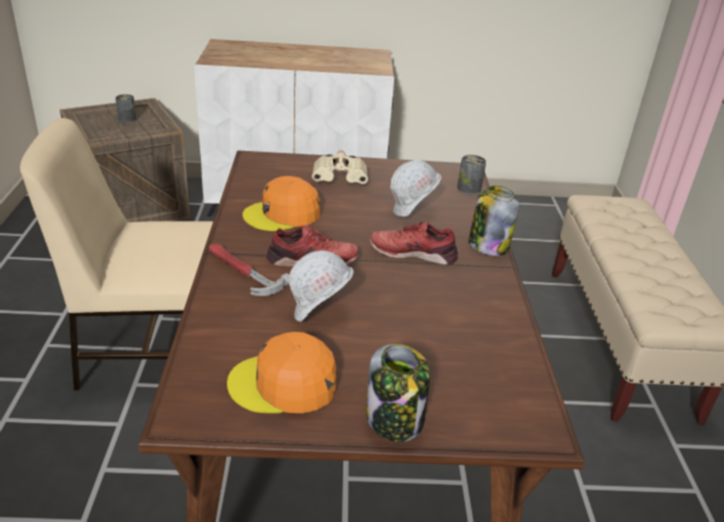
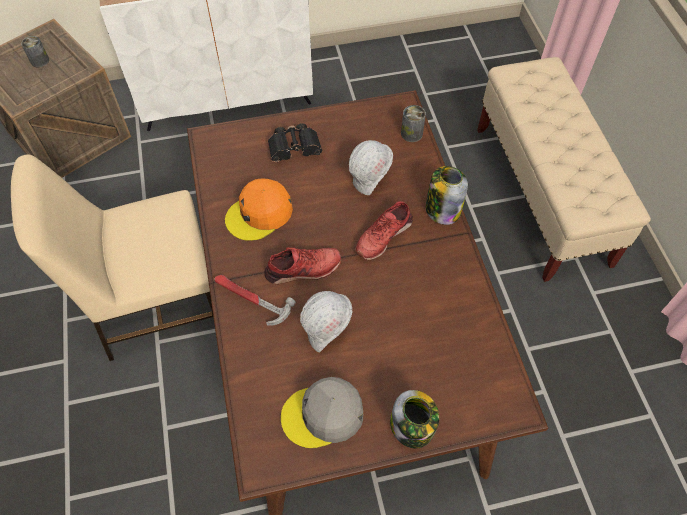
camera: 10 degrees left, 25 degrees up
orange cap [227,332,336,413] -> grey cap [281,377,363,448]
beige binoculars [312,150,368,184] -> black binoculars [268,123,322,162]
red shoe [371,222,458,265] -> red shoe turned 45 degrees counterclockwise [355,201,413,260]

